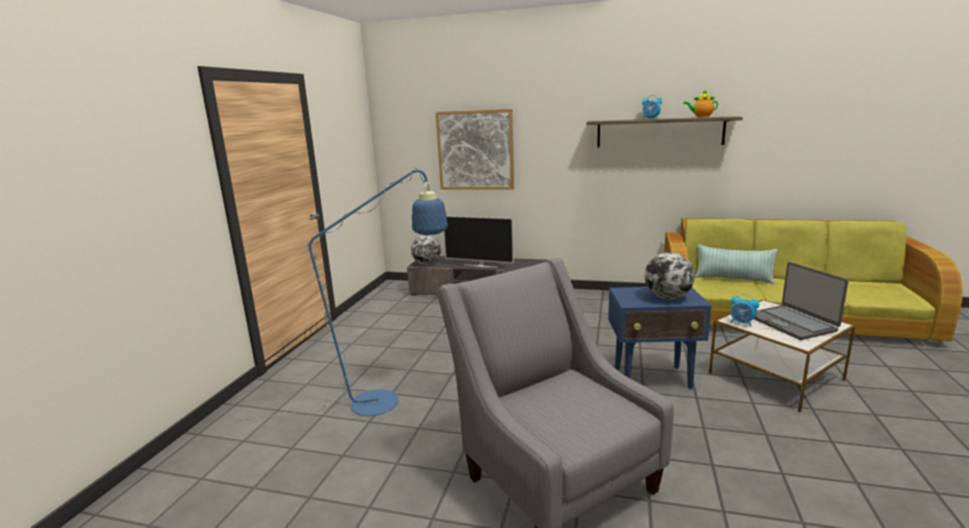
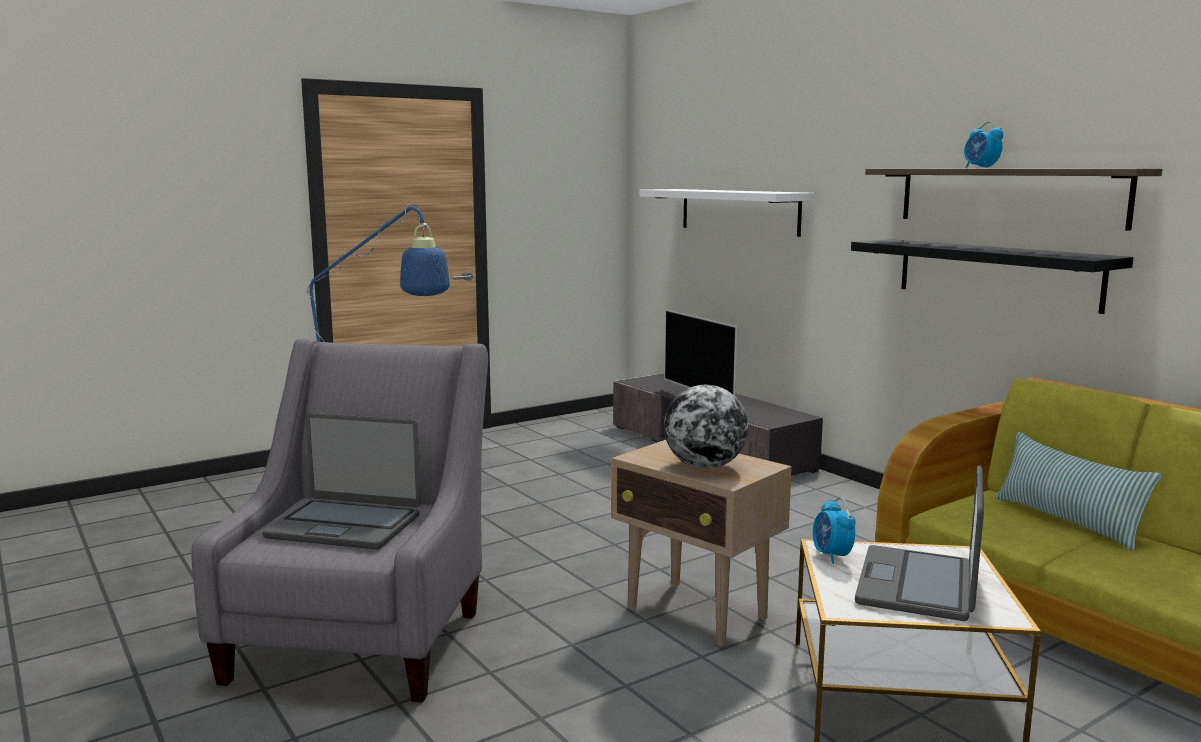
camera: 40 degrees right, 5 degrees down
globe [411,235,441,265] -> none
picture [435,109,514,189] -> white shelf [639,189,815,237]
blue side table [608,287,711,389] -> beige side table [611,440,792,646]
teapot [683,89,718,118] -> none
none -> laptop [262,413,421,549]
none -> black shelf [851,239,1133,314]

